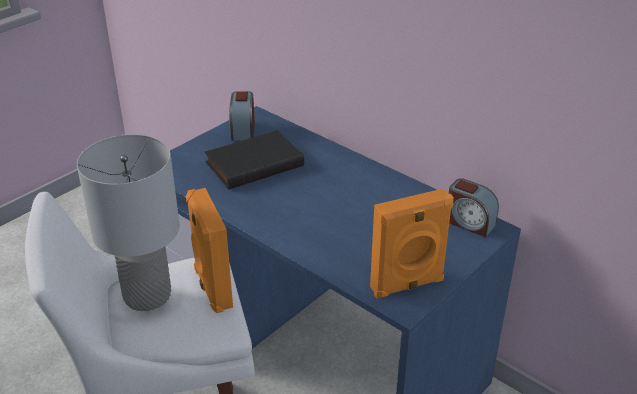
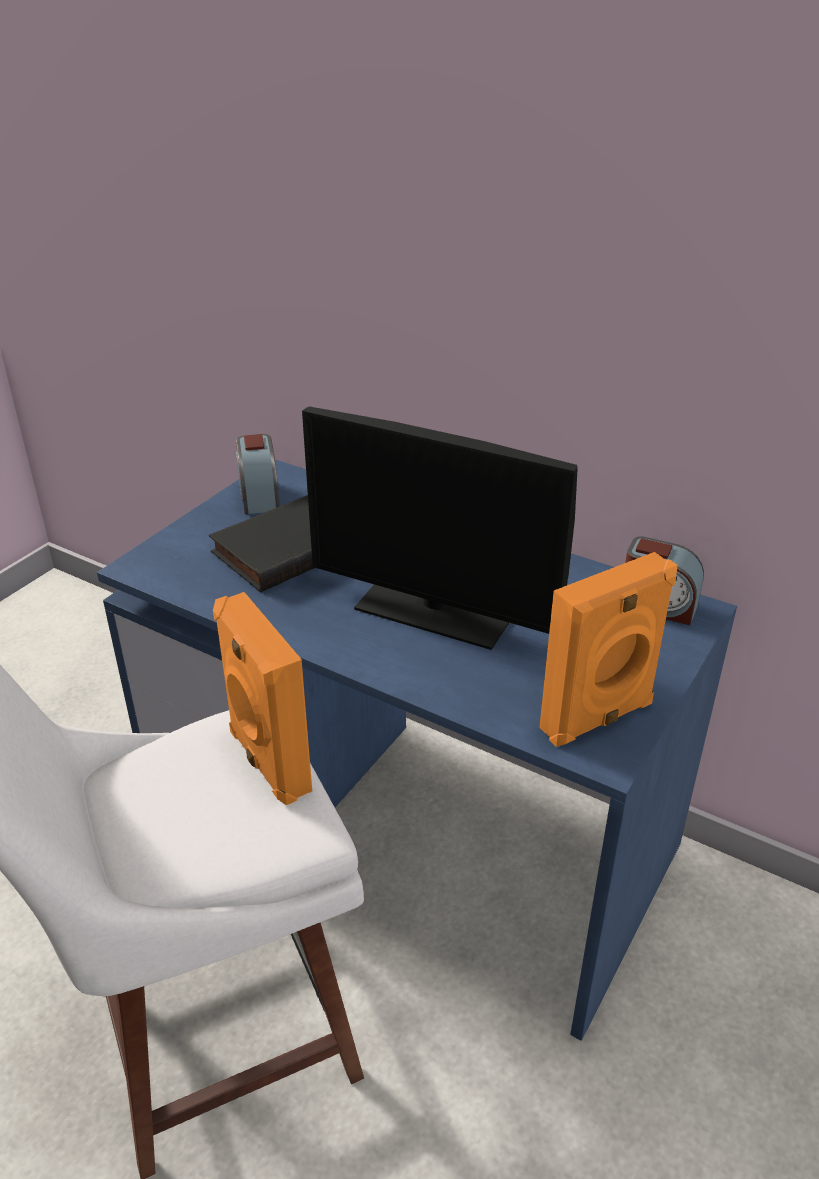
camera: 10 degrees left, 0 degrees up
grey table lamp [77,134,180,311] -> none
none -> monitor [302,407,578,650]

